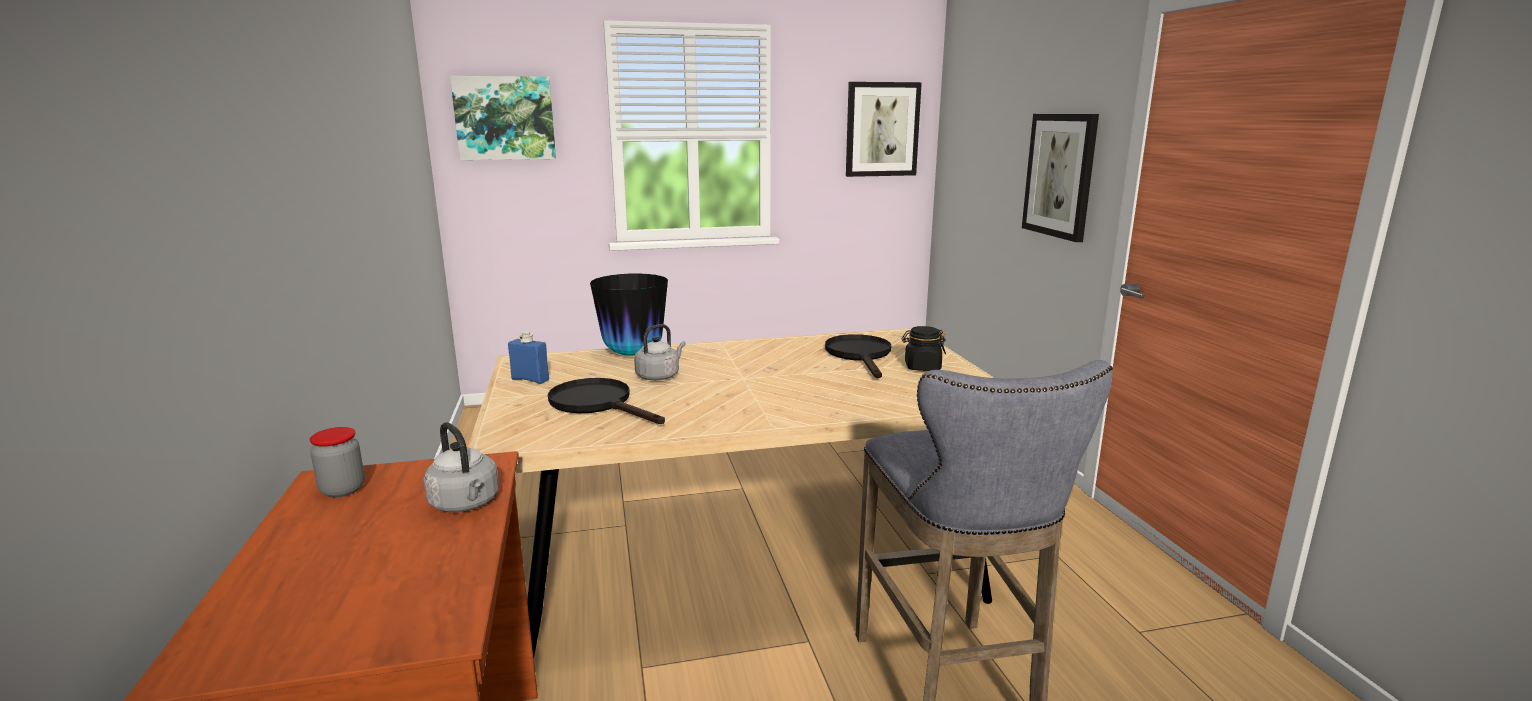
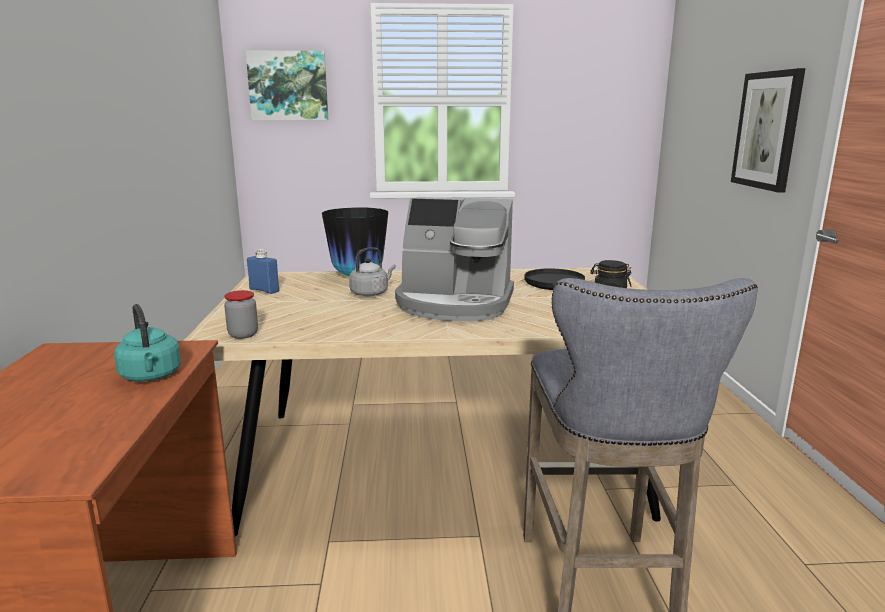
camera: 10 degrees right, 0 degrees up
jar [310,427,365,497] -> jar moved to [224,290,258,339]
grey kettle [423,422,499,512] -> turquoise kettle [114,304,181,382]
black frying pan [548,378,665,424] -> none
picture [846,82,922,177] -> none
none -> coffee machine [395,197,514,321]

